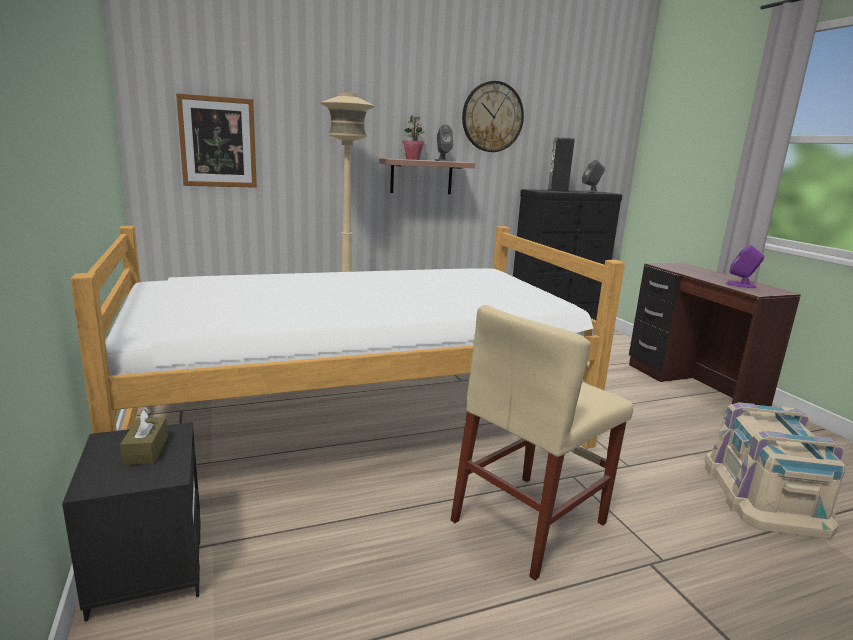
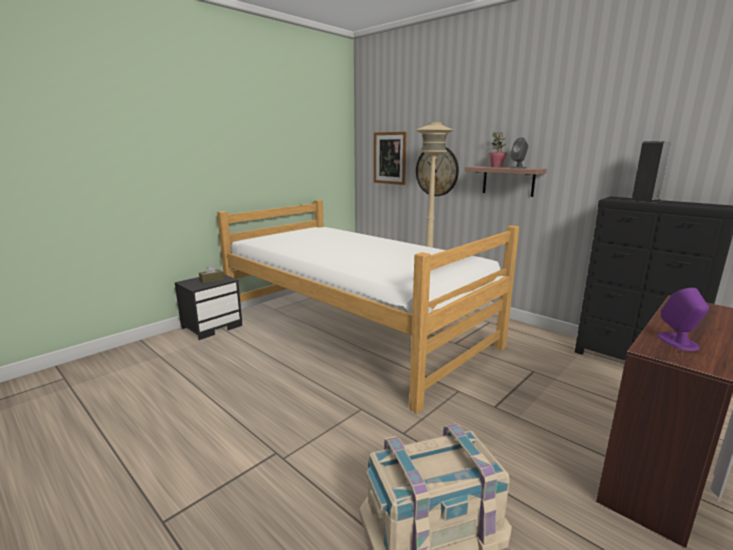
camera: 65 degrees right, 0 degrees up
beige chair [451,305,633,580] -> none
wall clock [462,81,524,152] -> wall clock moved to [416,147,459,196]
grey speaker [581,160,605,193] -> none

